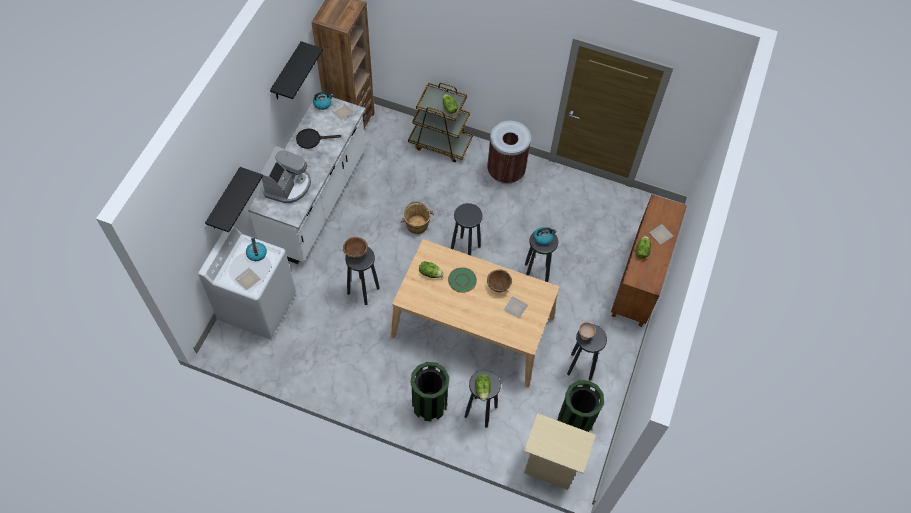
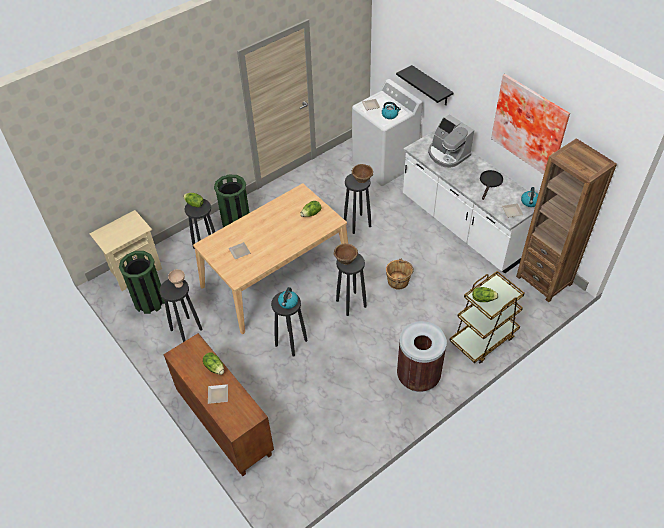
camera: 125 degrees right, 10 degrees down
black shelf [270,41,323,99] -> picture [491,74,570,174]
green plate [448,267,477,293] -> none
brown bowl [487,269,512,292] -> brown bowl moved to [333,243,358,265]

